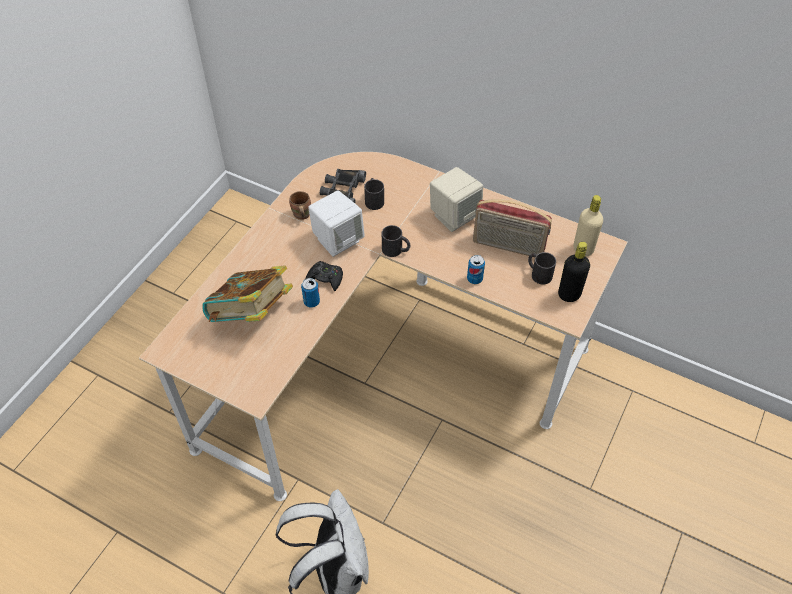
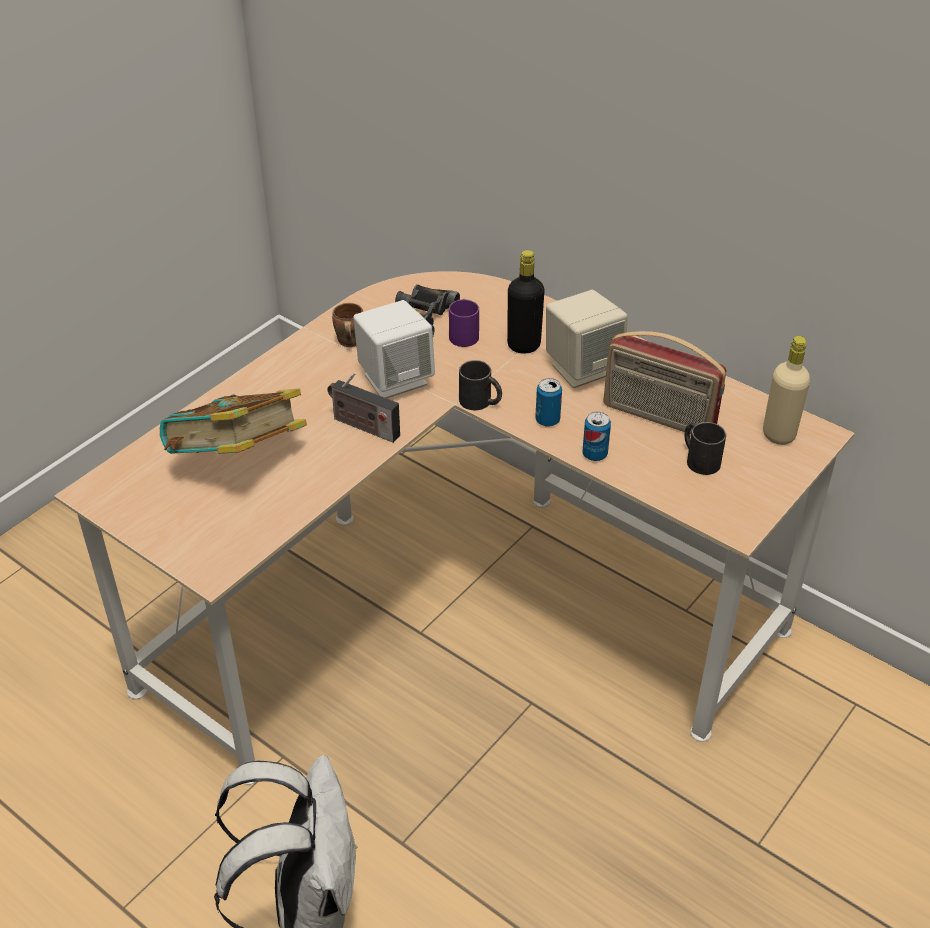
camera: 10 degrees right, 10 degrees down
can [301,278,320,308] -> can moved to [535,378,562,427]
black game controller [305,261,343,291] -> radio [327,373,400,443]
black mug [364,178,384,210] -> purple mug [449,299,479,347]
black bottle [558,242,590,302] -> black bottle moved to [507,250,544,353]

